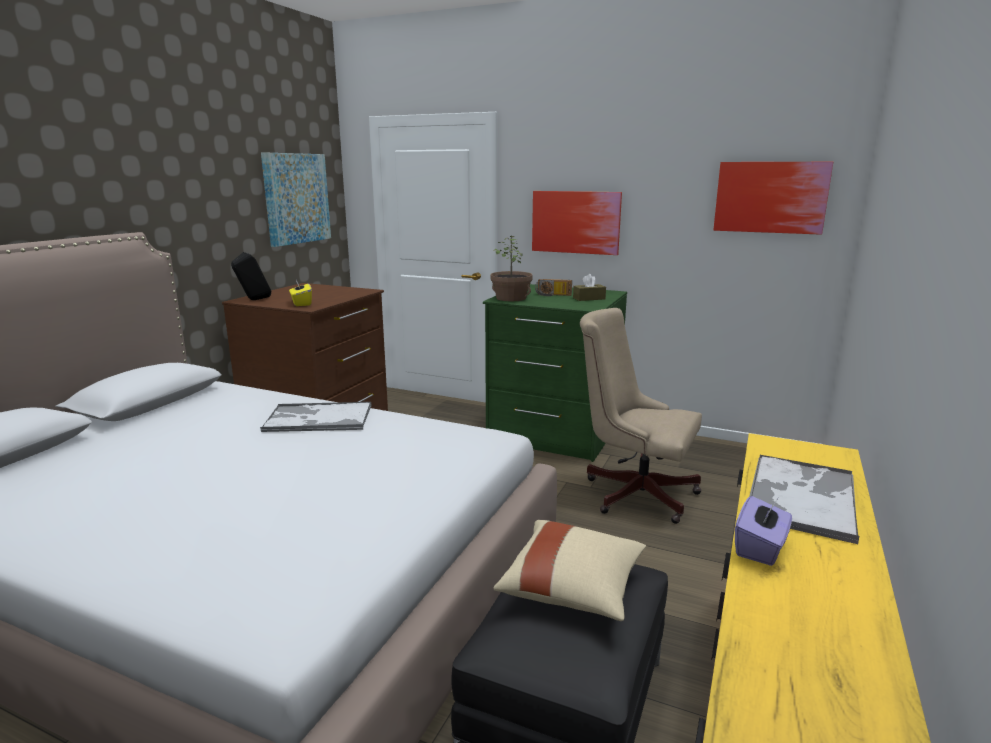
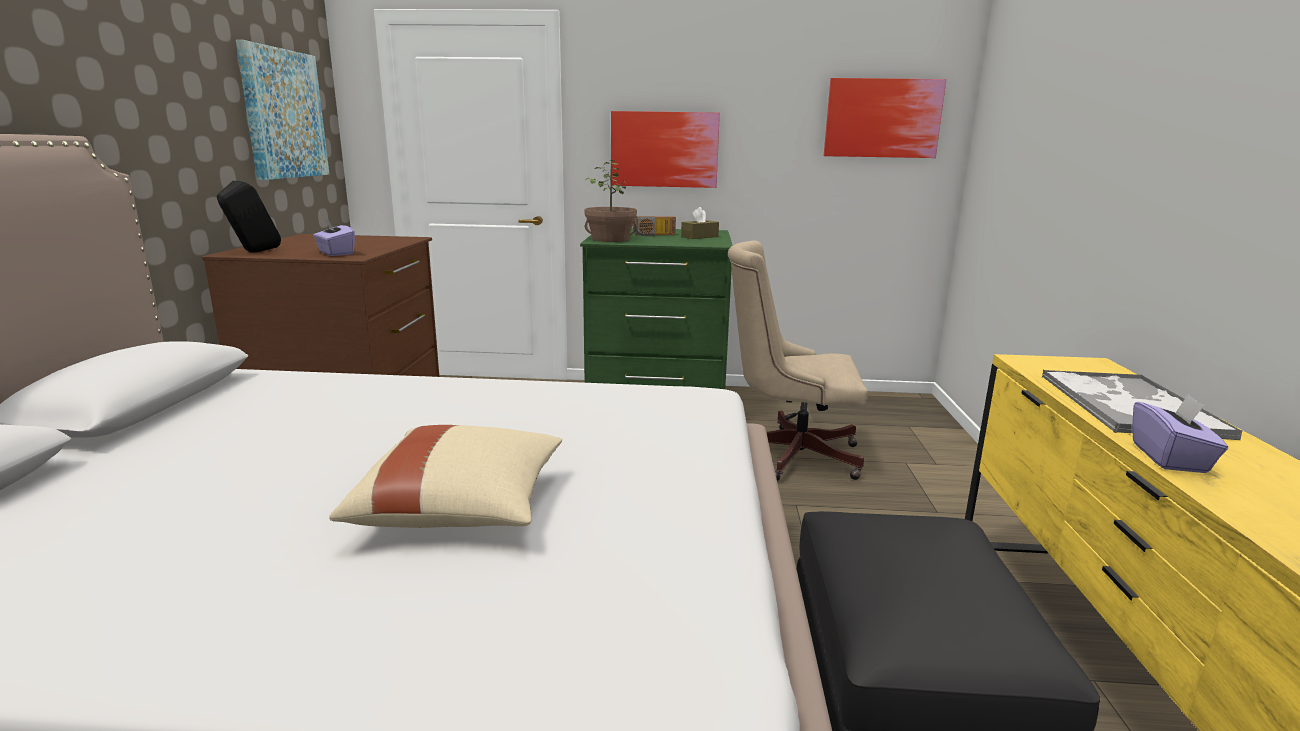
camera: 20 degrees left, 0 degrees up
tray [260,402,372,432] -> none
yellow tissue box [289,280,312,306] -> purple tissue box [313,219,355,256]
beige pillow [493,520,646,621] -> beige pillow moved to [329,425,562,528]

